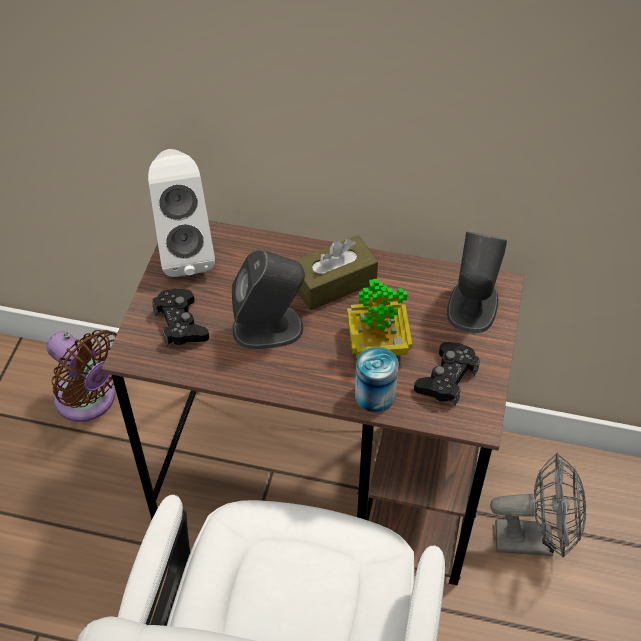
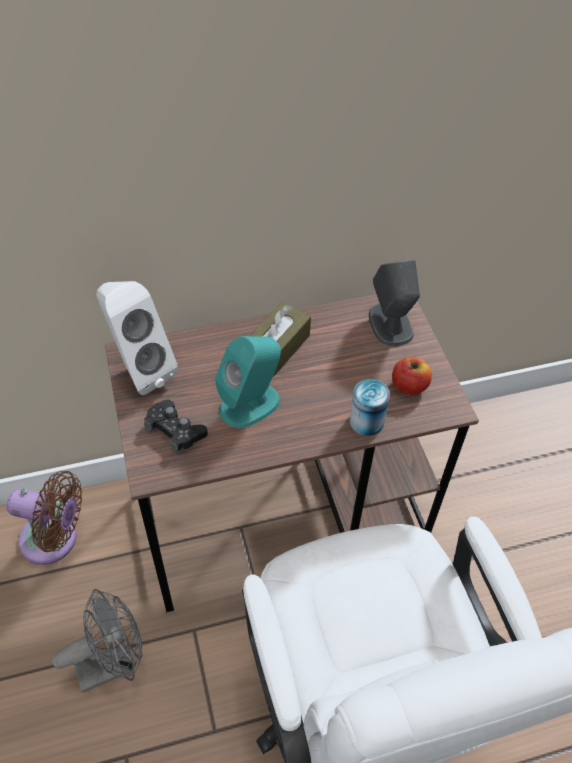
camera: 30 degrees left, 0 degrees up
grey speaker [232,249,305,349] -> turquoise speaker [215,336,281,428]
potted plant [347,279,412,358] -> none
black game controller [414,342,480,406] -> apple [392,357,432,395]
grey fan [490,453,586,558] -> grey fan moved to [52,589,142,693]

